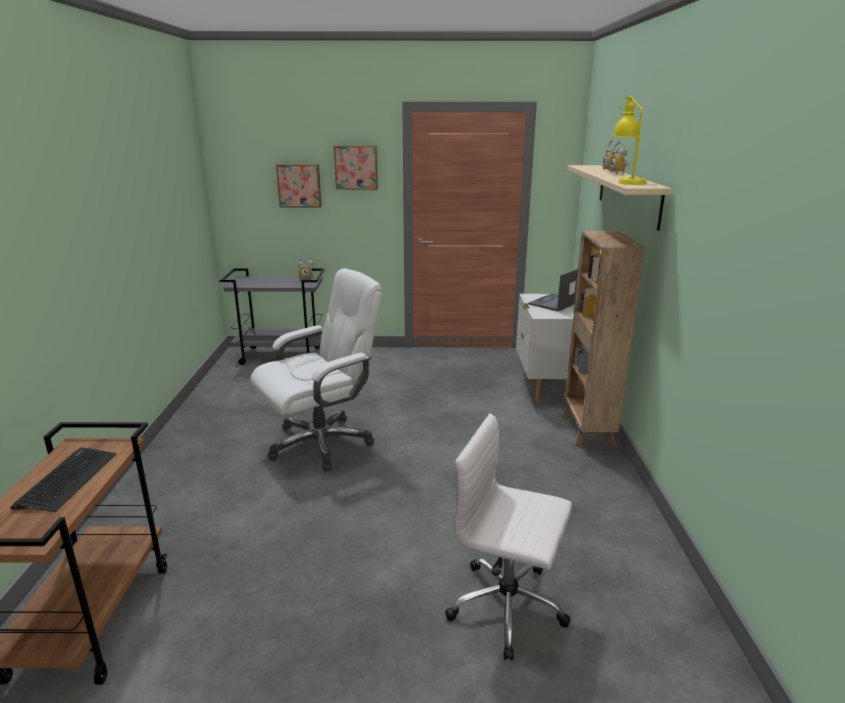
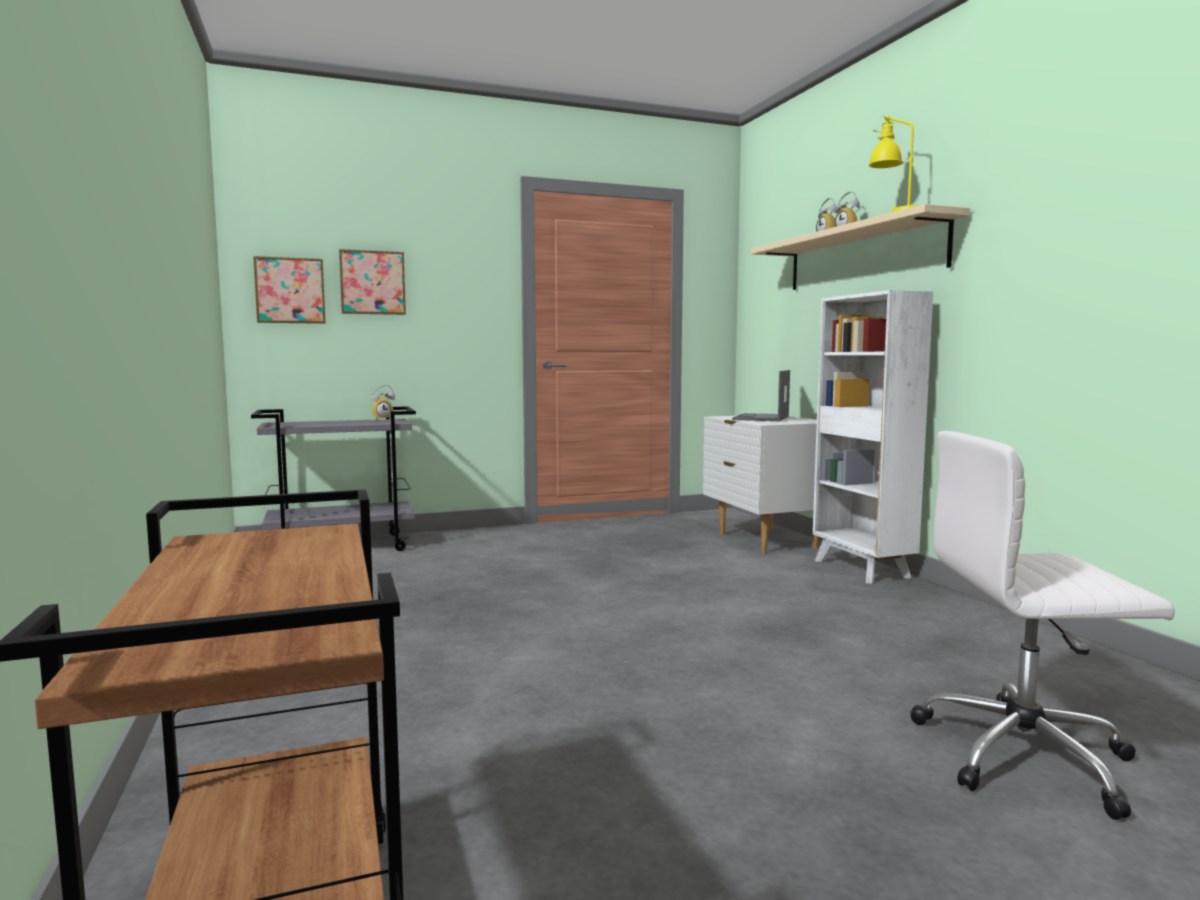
camera: 20 degrees left, 15 degrees down
keyboard [10,447,116,512] -> none
white office chair [250,268,382,471] -> none
picture [334,145,378,190] -> picture moved to [253,256,326,324]
brown bookcase [563,231,645,447] -> white bookcase [813,290,933,584]

